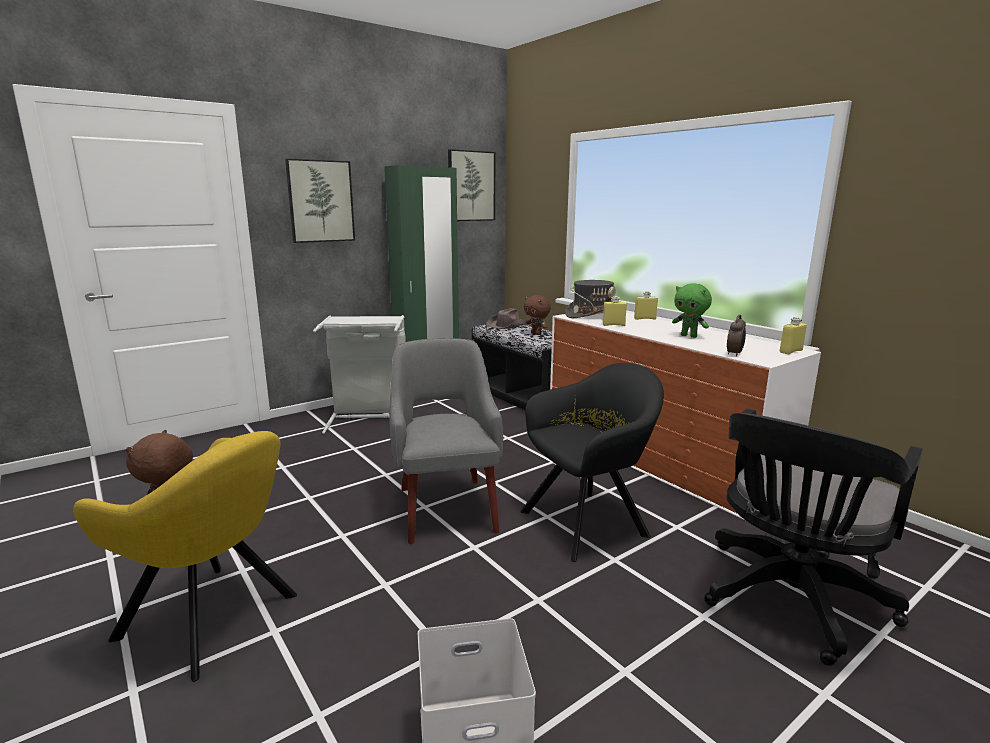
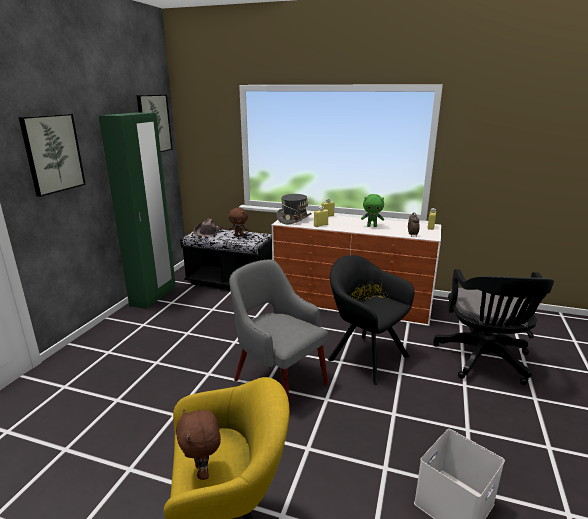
camera: 35 degrees left, 5 degrees up
grey laundry basket [313,315,405,434] -> none
black armchair [520,363,664,562] -> black armchair turned 75 degrees counterclockwise [328,255,415,385]

